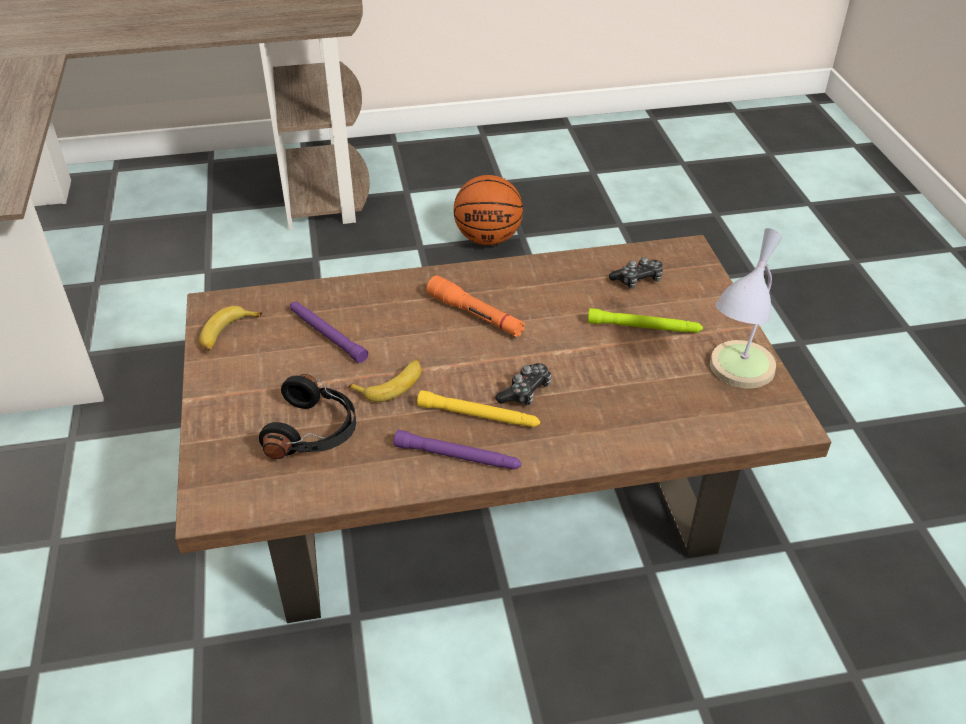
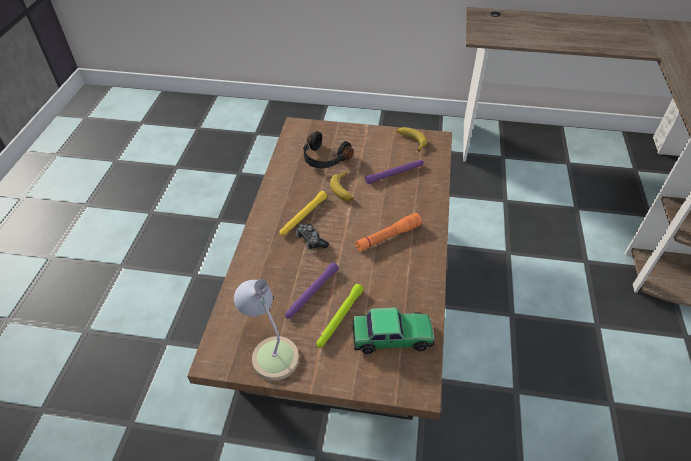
camera: 110 degrees right, 5 degrees up
purple flashlight [393,430,522,469] -> purple flashlight moved to [285,262,339,319]
basketball [454,175,523,245] -> none
game controller [609,257,663,289] -> toy car [352,308,435,354]

